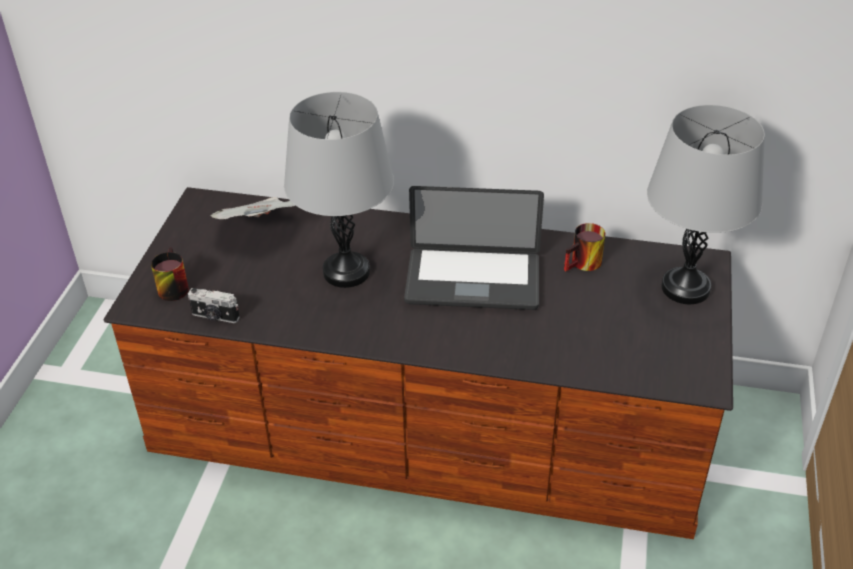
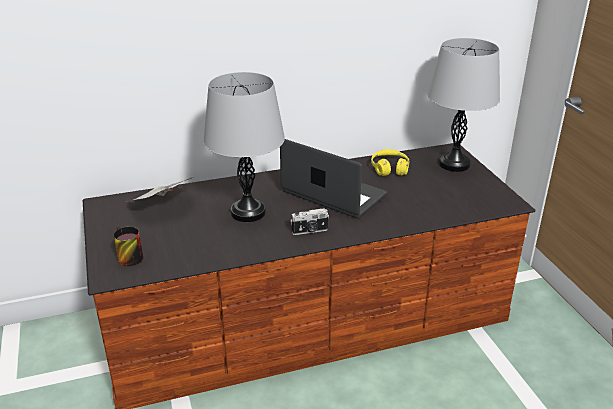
camera: 30 degrees left, 10 degrees down
camera [188,288,240,323] -> camera moved to [290,208,329,235]
laptop [404,186,544,310] -> laptop turned 120 degrees counterclockwise [280,139,387,218]
mug [564,223,605,271] -> yellow headphones [371,149,409,176]

